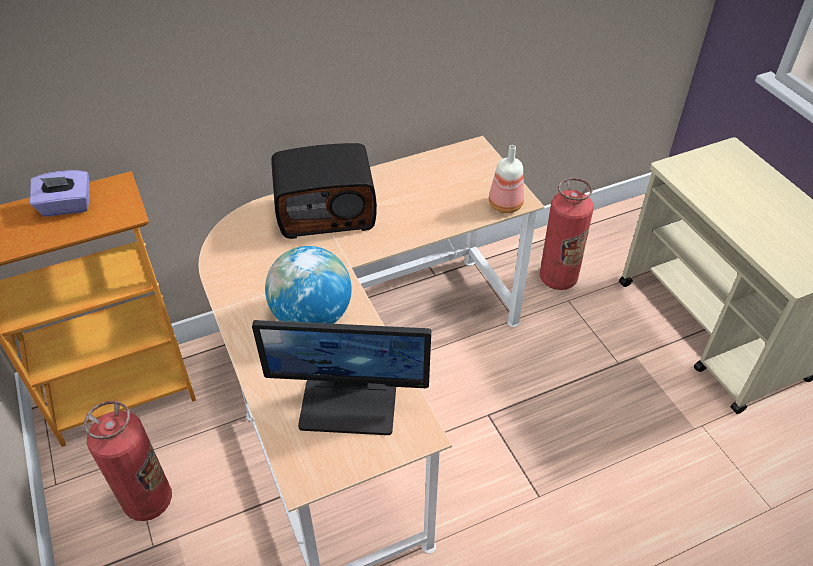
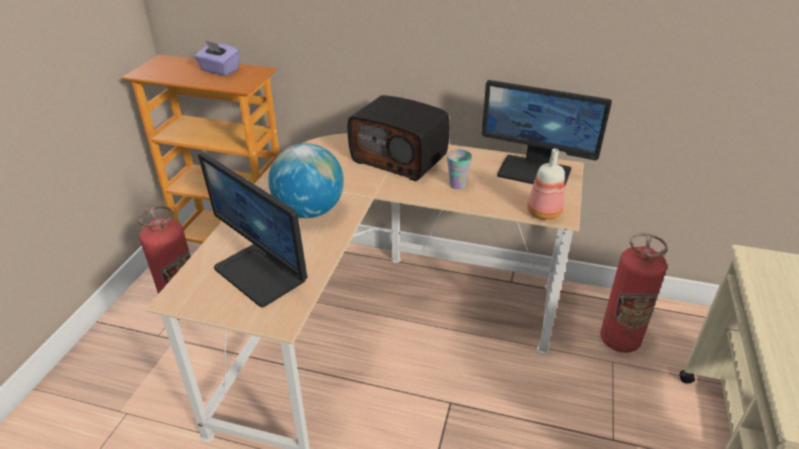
camera: 40 degrees right, 10 degrees down
none -> cup [447,149,472,189]
none -> monitor [482,80,612,188]

